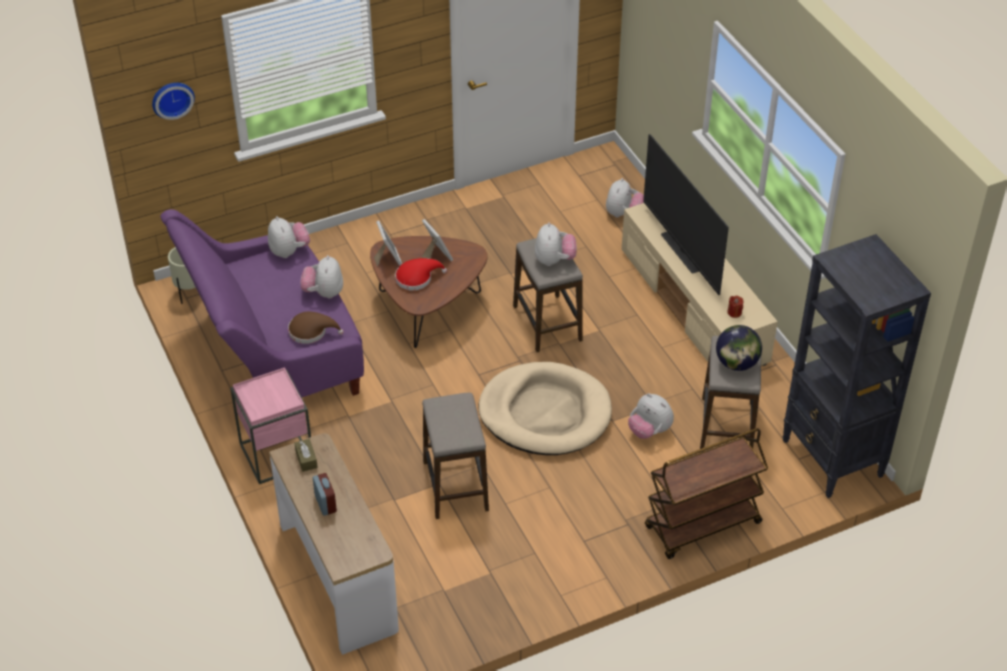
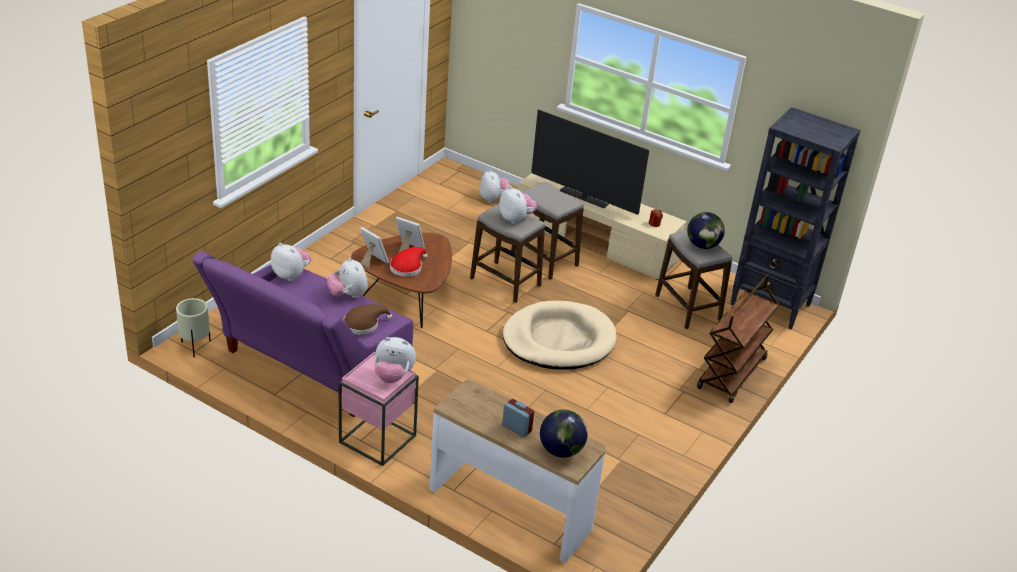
camera: 35 degrees left, 10 degrees down
wall clock [152,83,195,120] -> none
brown tissue box [295,439,318,472] -> none
stool [422,393,489,519] -> stool moved to [511,182,584,280]
plush toy [628,393,674,439] -> plush toy moved to [374,337,416,383]
none -> globe [540,409,588,458]

